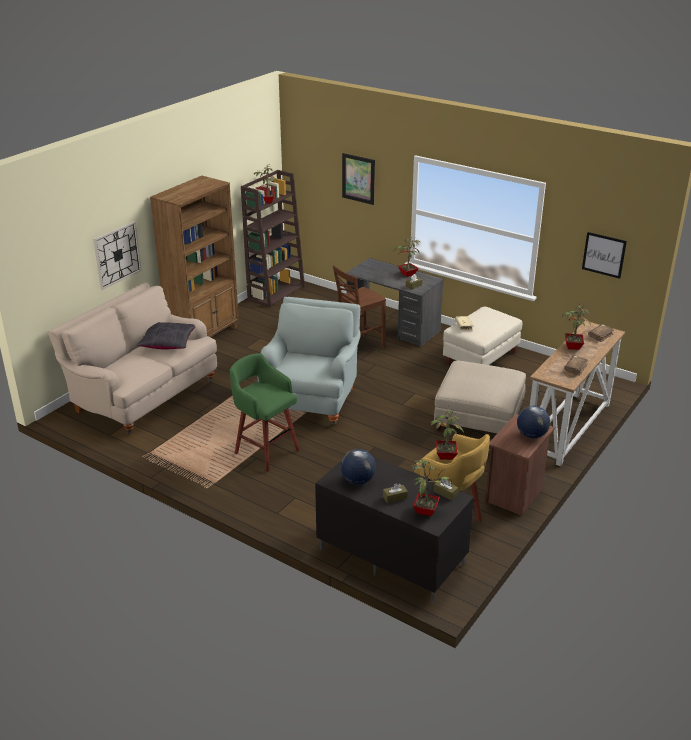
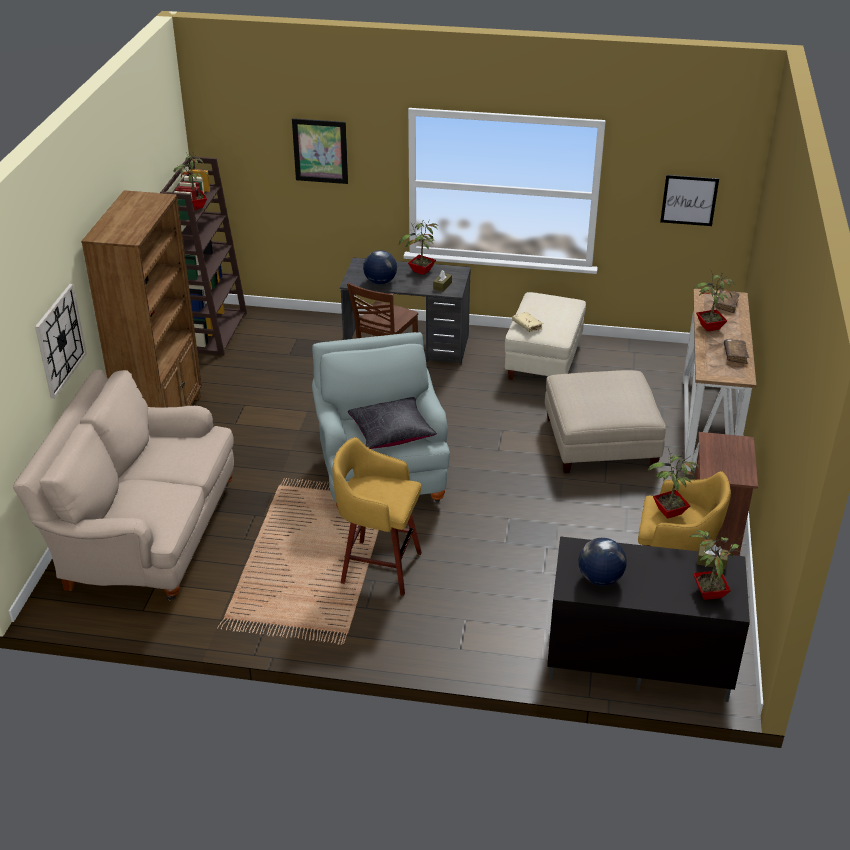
camera: 25 degrees left, 5 degrees up
black pillow [136,322,195,349] -> black pillow moved to [348,397,437,449]
green stool [230,353,300,472] -> yellow stool [333,437,422,596]
brown tissue box [383,483,408,503] -> none
globe [517,406,550,438] -> globe moved to [363,250,397,285]

